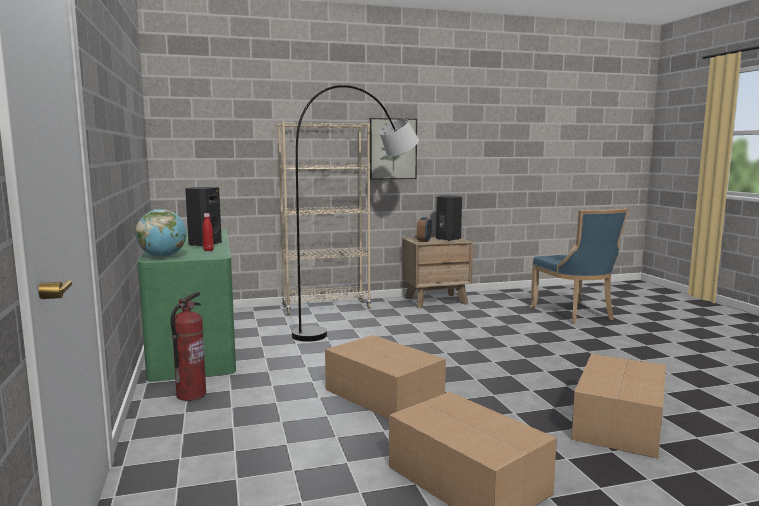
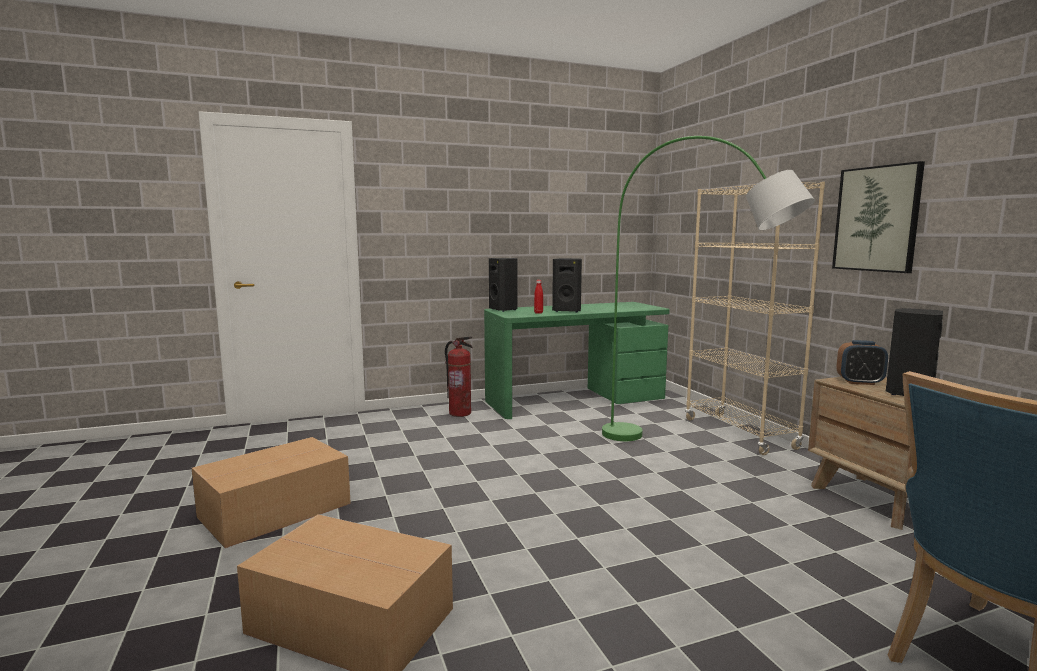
camera: 85 degrees right, 0 degrees up
globe [136,209,186,258] -> black speaker [489,258,518,312]
grey floor lamp [292,85,419,342] -> green floor lamp [602,136,815,441]
cardboard box [325,335,446,419] -> none

